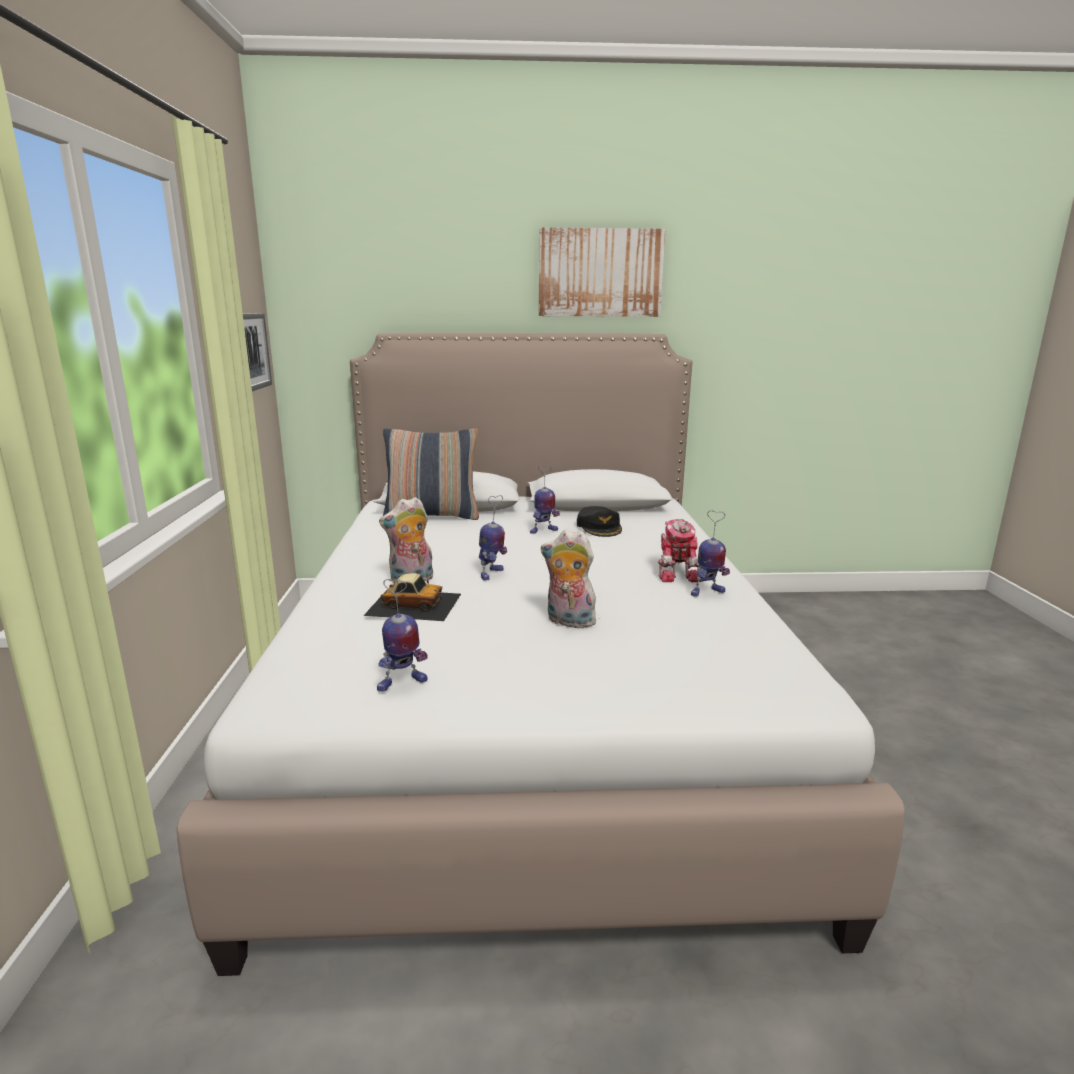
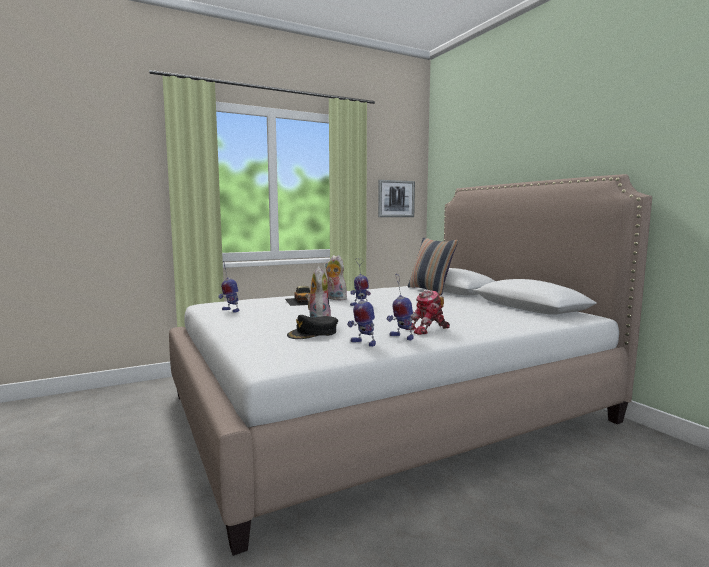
camera: 65 degrees right, 10 degrees down
toy robot [530,465,560,534] -> toy robot moved to [347,277,376,347]
picture [539,227,665,317] -> none
black cap [577,506,622,537] -> black cap moved to [287,315,338,339]

